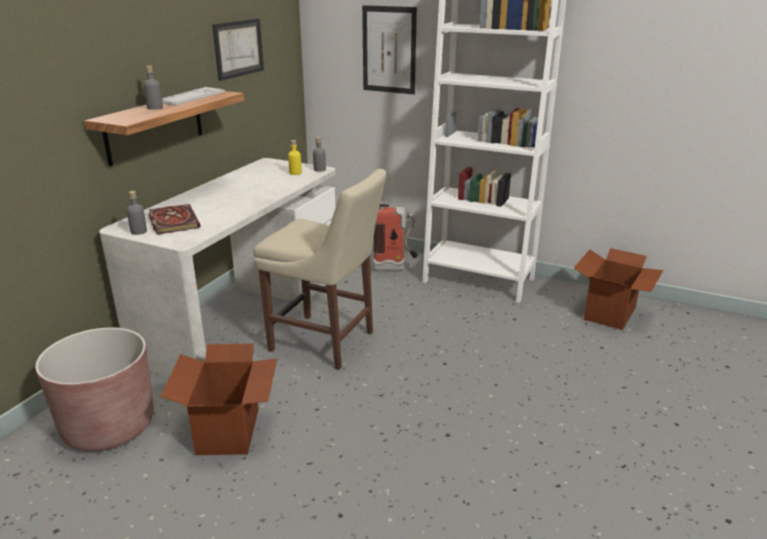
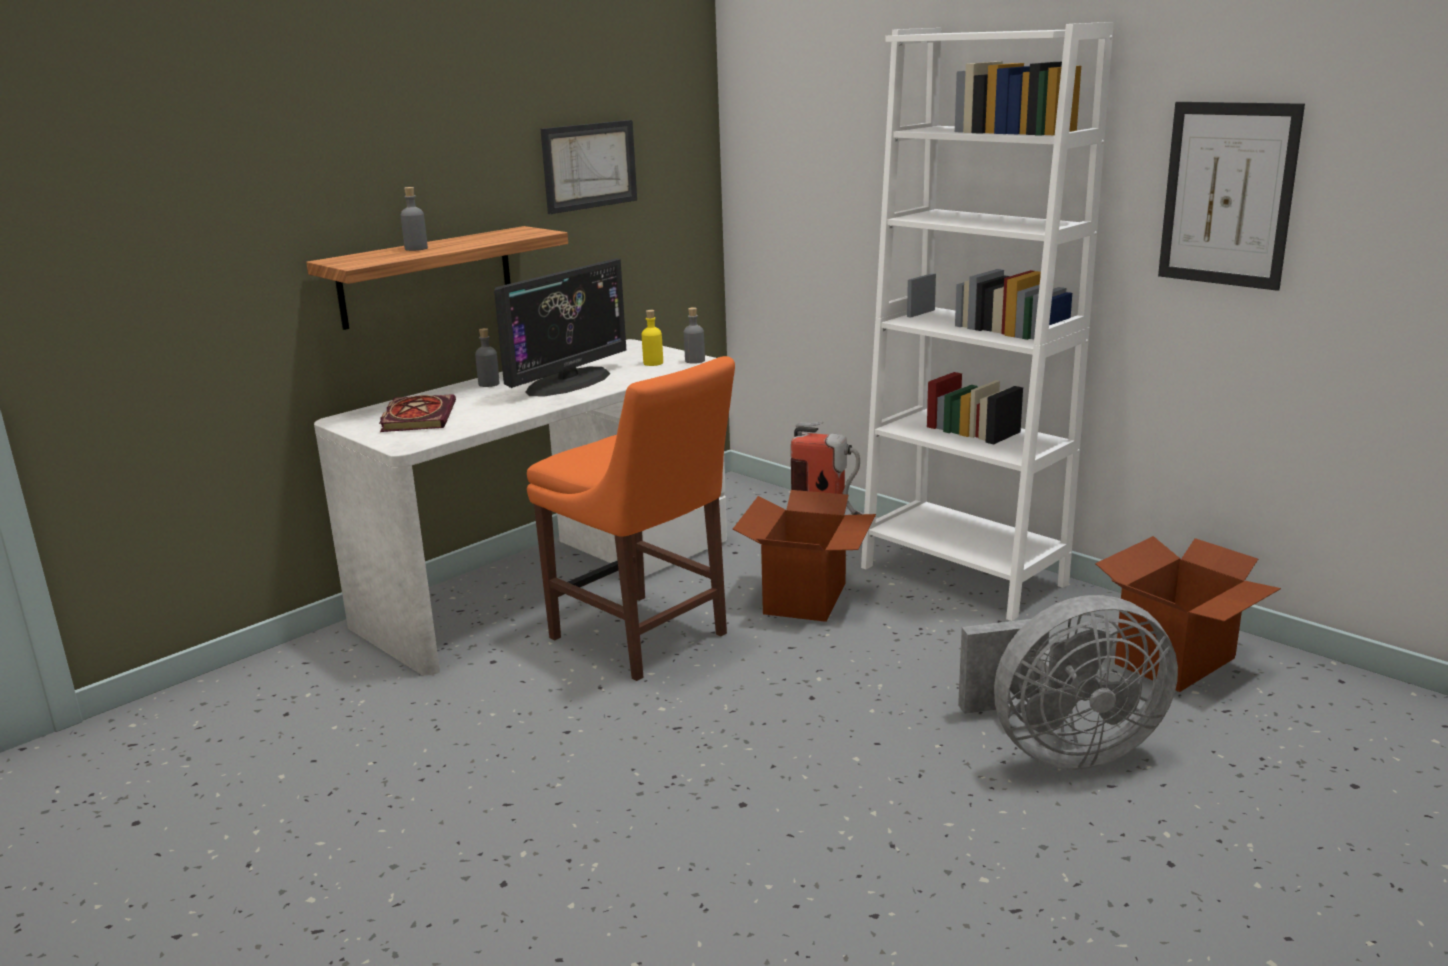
camera: 20 degrees right, 5 degrees down
brown planter [35,327,154,451] -> none
grey bottle [127,191,147,235] -> grey bottle moved to [475,328,500,387]
cardboard box [161,344,277,455] -> cardboard box moved to [733,490,876,622]
keyboard [162,87,225,106] -> none
beige chair [254,169,387,370] -> orange chair [527,356,735,681]
picture [362,5,417,94] -> picture moved to [1158,102,1305,291]
none -> monitor [494,258,626,396]
none -> grey fan [958,595,1178,770]

